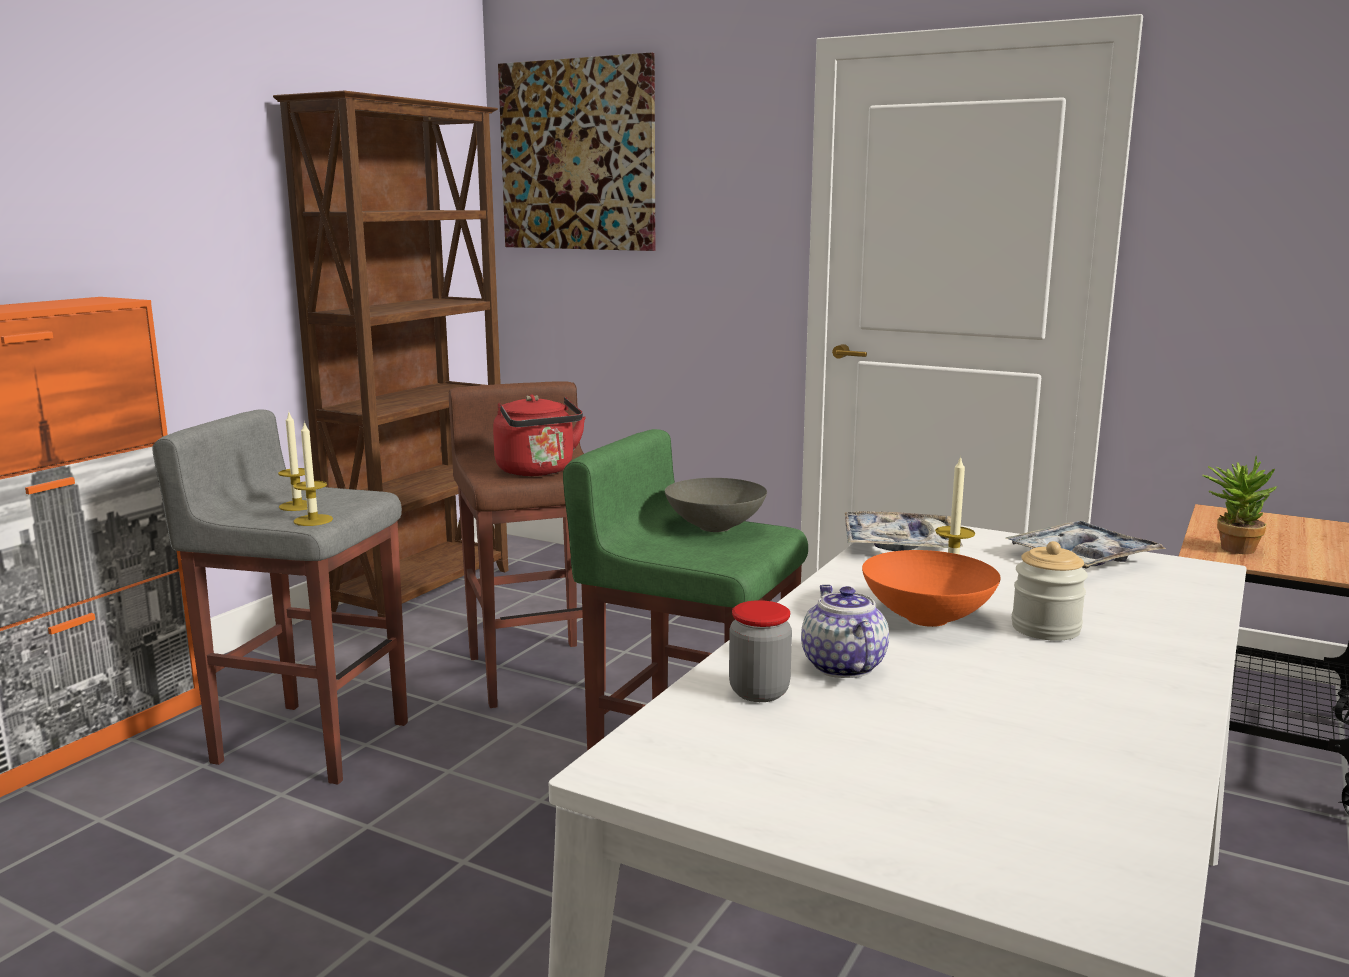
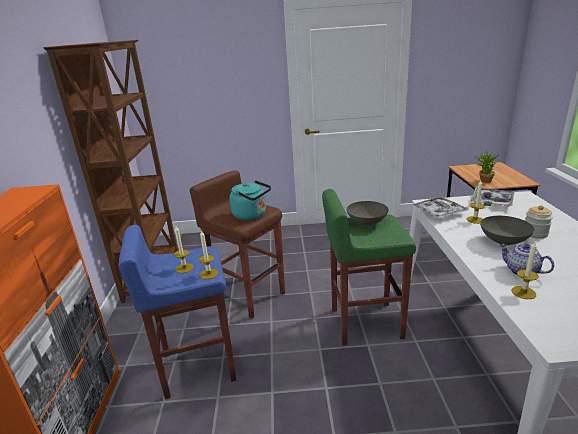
camera: 30 degrees left, 10 degrees up
grey stool [153,409,408,784] -> blue stool [119,225,236,399]
red kettle [493,395,586,476] -> turquoise kettle [230,180,271,220]
picture [498,52,655,251] -> none
jar [729,600,792,702] -> candle [511,242,539,299]
orange bowl [862,550,1001,627] -> grey bowl [480,216,534,245]

